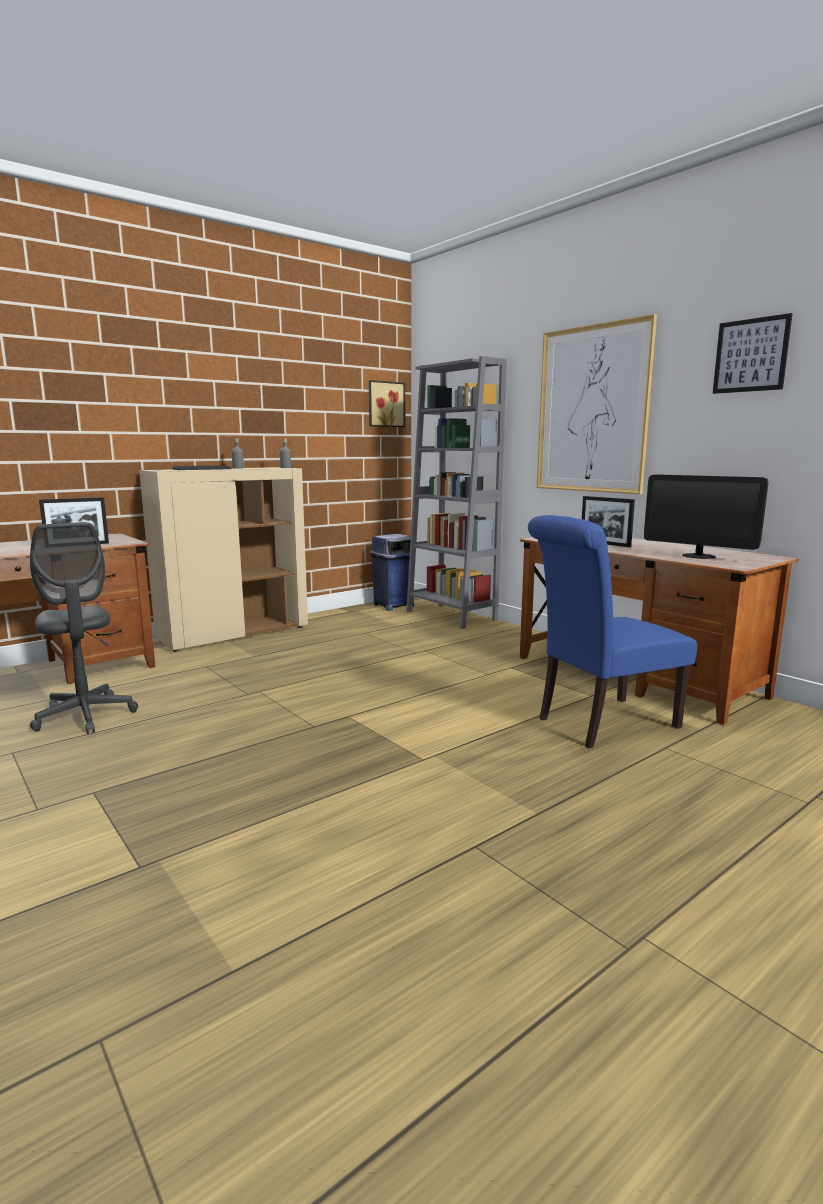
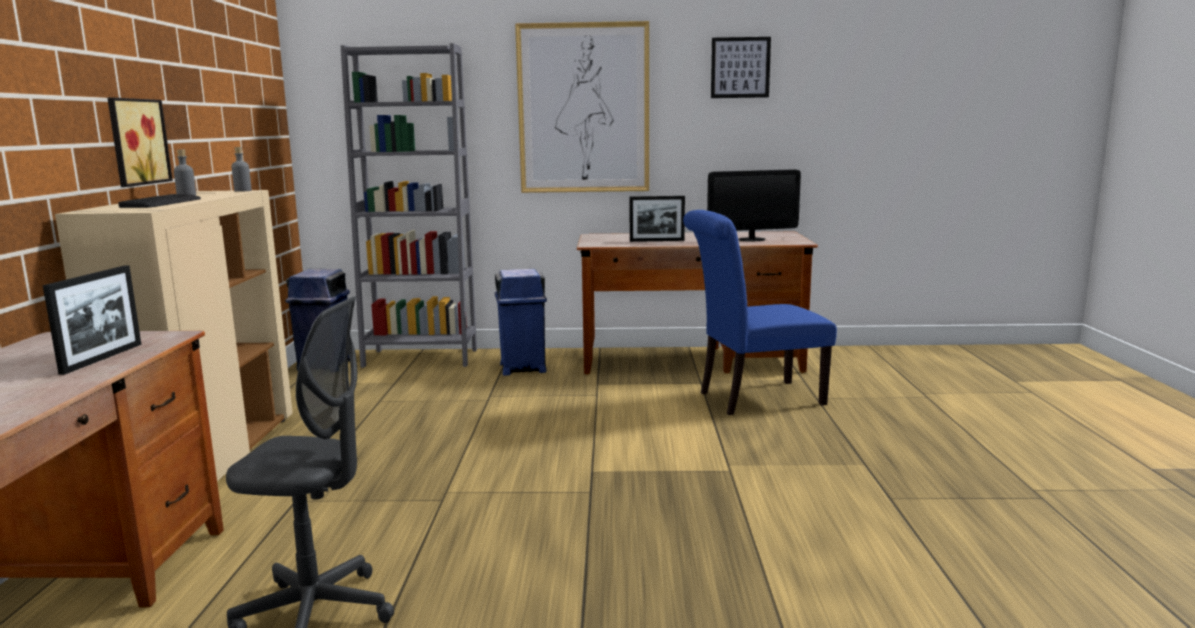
camera: 50 degrees left, 0 degrees up
picture [369,380,405,427] -> picture moved to [107,98,173,187]
blue chair [528,515,697,748] -> blue chair turned 60 degrees clockwise [683,210,837,415]
none -> blue trash can [495,269,547,376]

